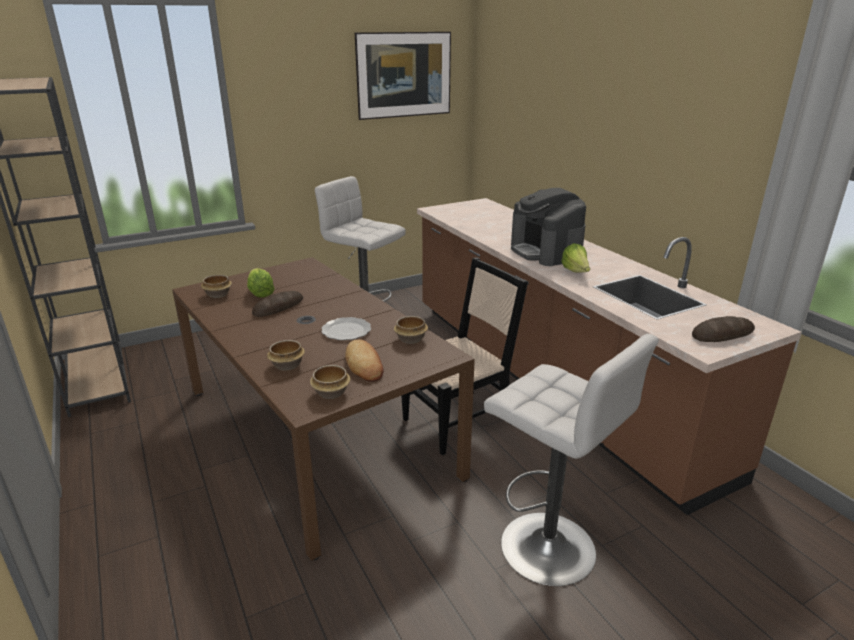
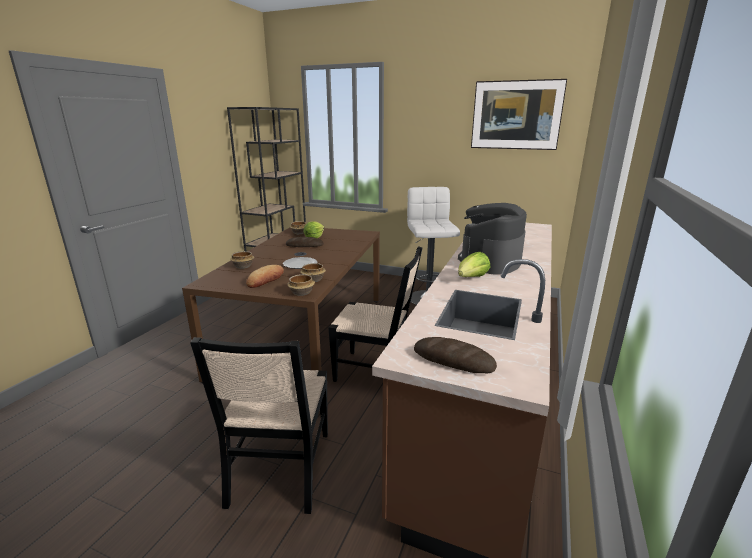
camera: 50 degrees right, 5 degrees down
bowl [310,365,350,399] -> bowl moved to [287,274,315,296]
white stool [484,334,659,586] -> chair [190,337,328,514]

